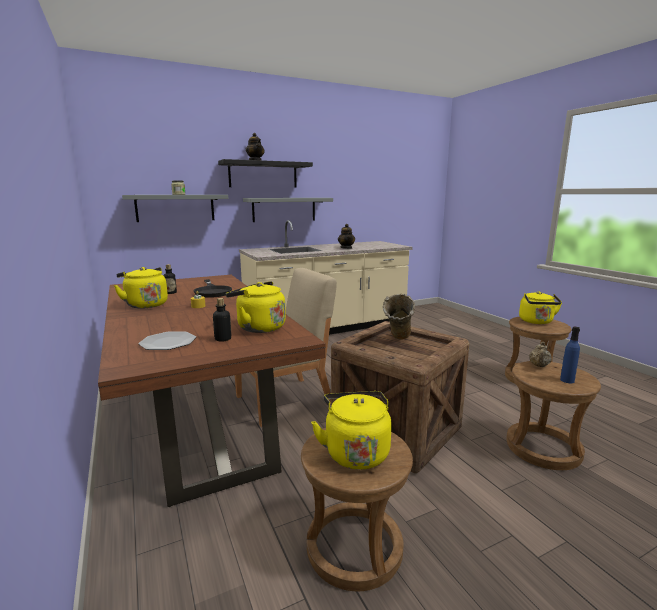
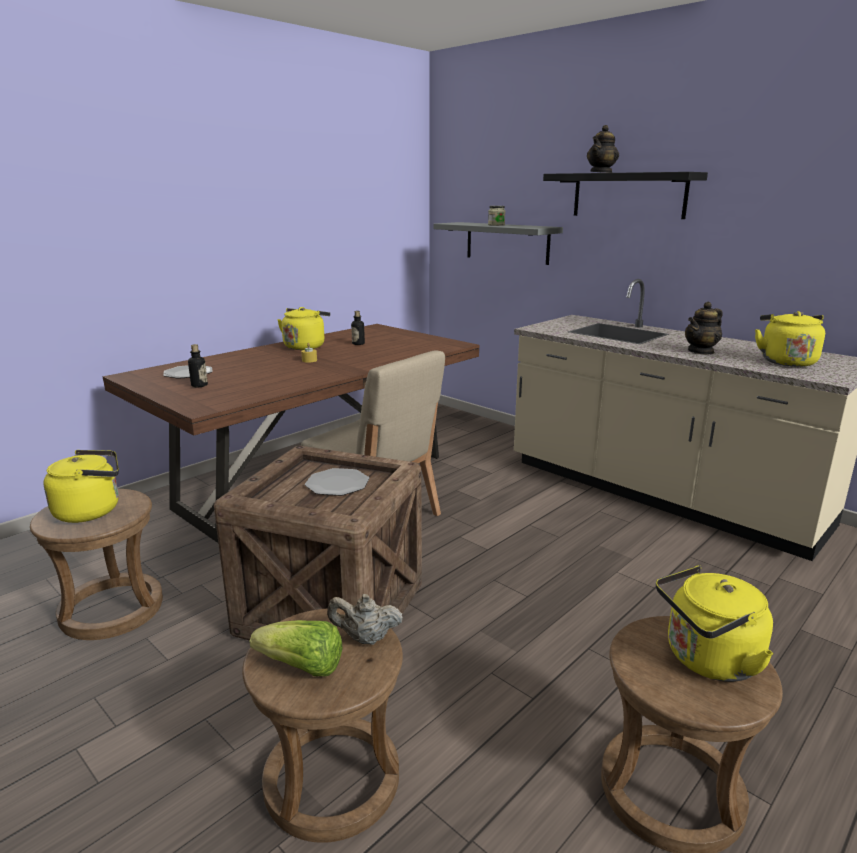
camera: 70 degrees right, 5 degrees up
black frying pan [194,279,232,298] -> none
yellow kettle [226,281,286,333] -> yellow kettle moved to [755,311,825,367]
grey shelf [243,198,333,222] -> none
beige vase [383,294,415,340] -> plate [305,468,369,496]
blue bottle [560,327,580,383] -> lettuce [250,620,343,676]

